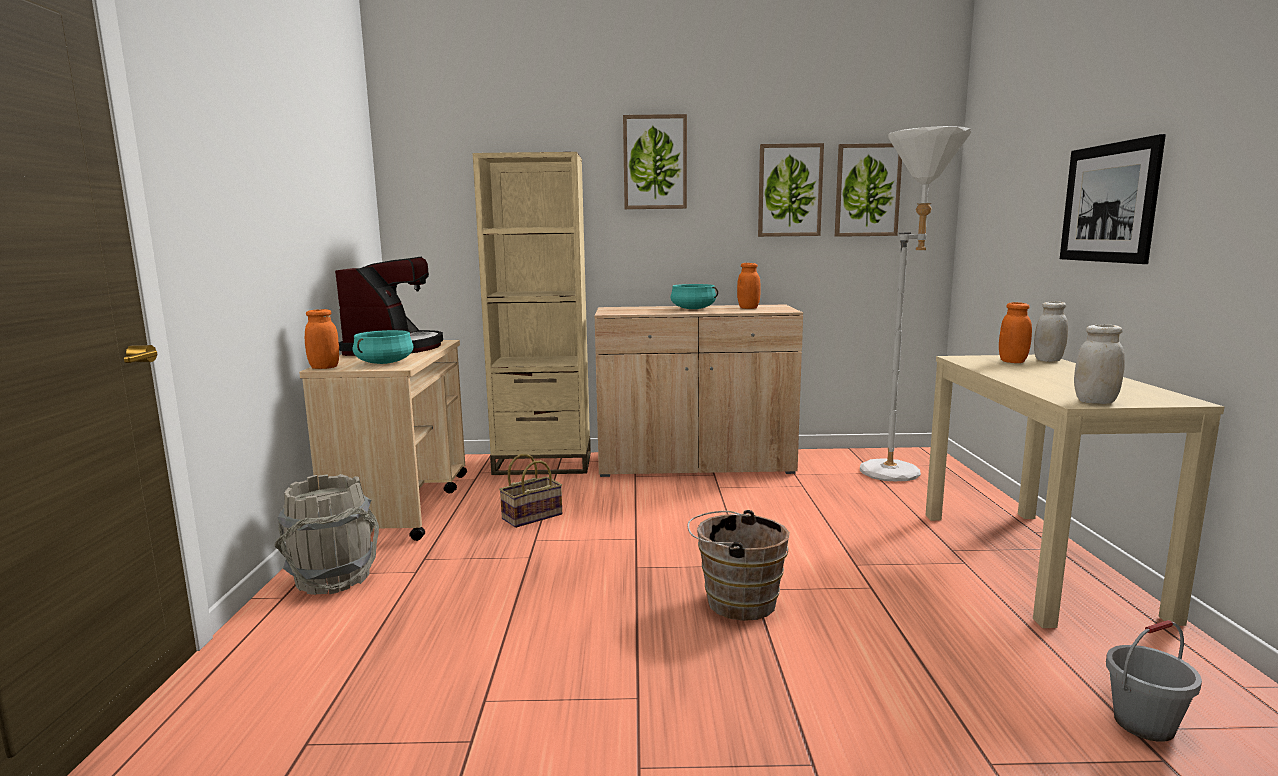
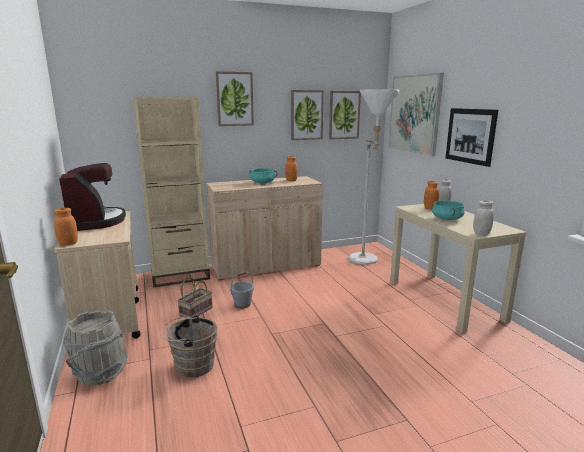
camera: 20 degrees left, 5 degrees up
turquoise cooking pot [353,330,414,364] -> turquoise cooking pot moved to [432,200,465,220]
brown bucket [688,510,790,621] -> brown bucket moved to [161,315,217,378]
grey bucket [1106,620,1202,742] -> grey bucket moved to [230,272,254,308]
none -> picture [388,73,444,156]

